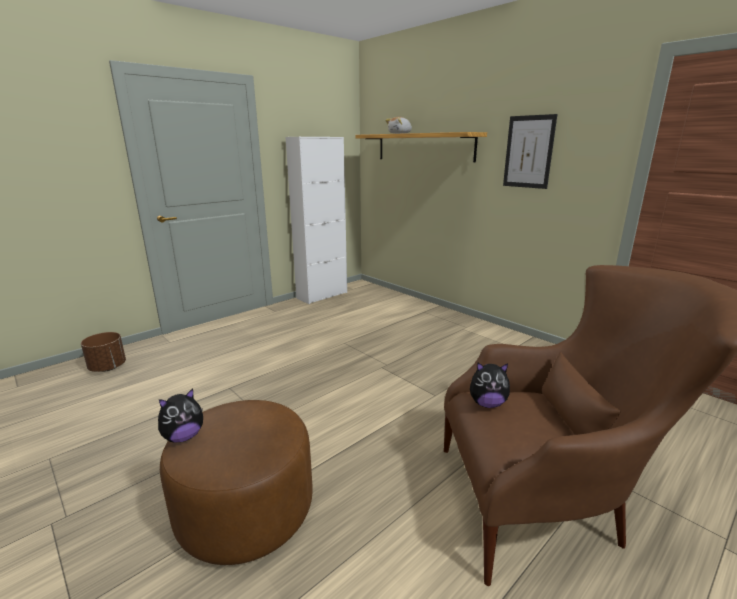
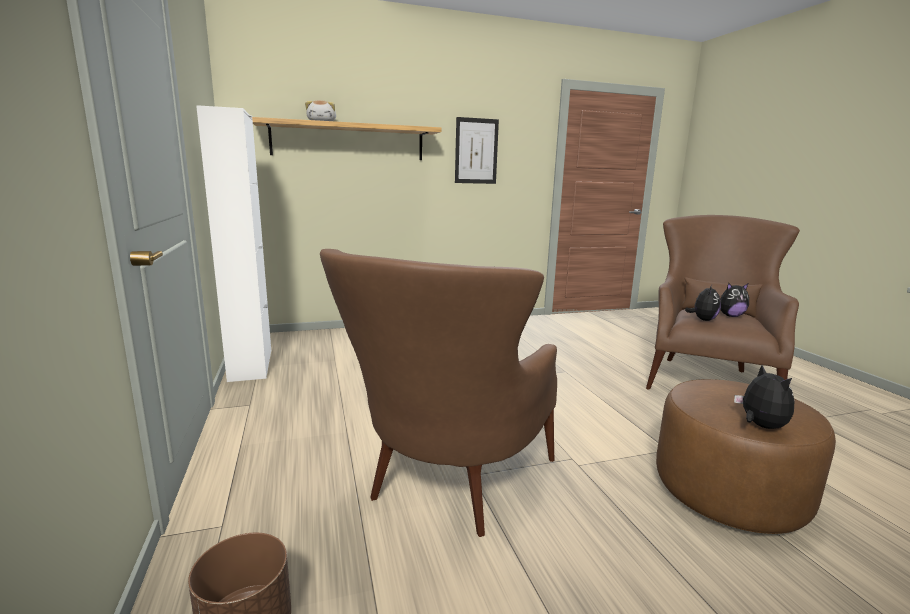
camera: 65 degrees left, 5 degrees down
none -> brown armchair [320,249,557,537]
none -> plush toy [720,283,749,317]

